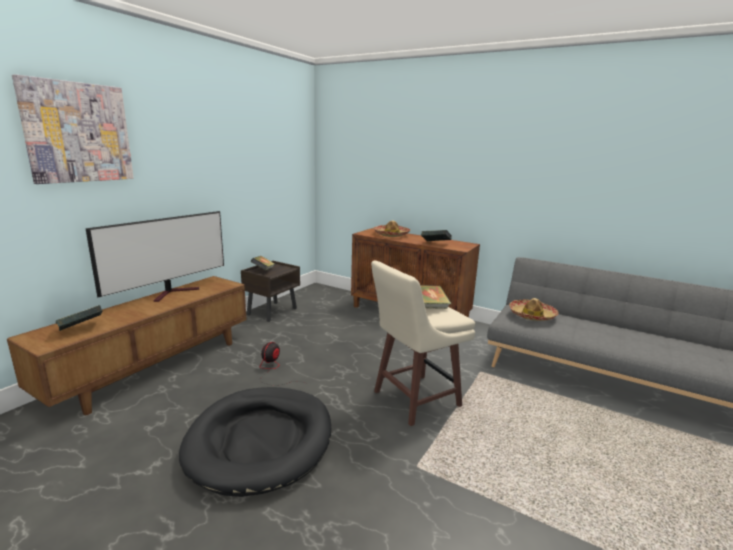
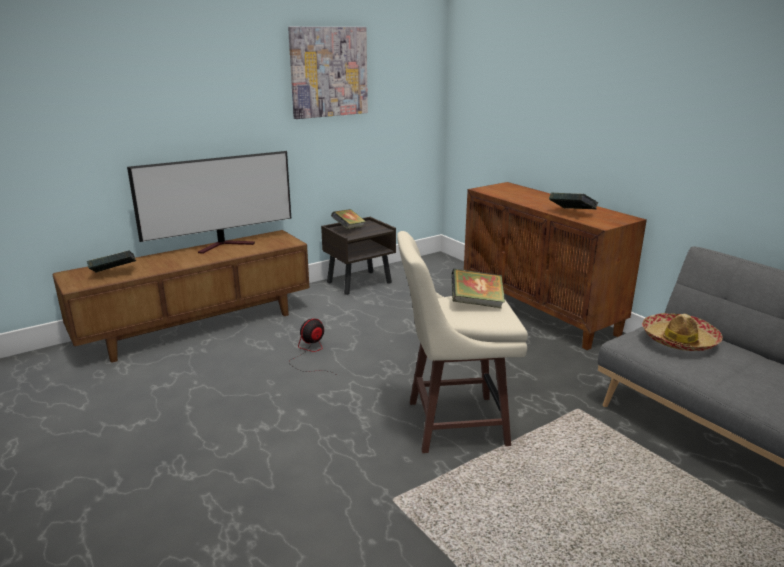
camera: 25 degrees right, 5 degrees up
picture [12,74,134,184] -> picture moved to [288,27,368,119]
black dog bed [179,387,331,497] -> none
hat [373,220,410,237] -> none

